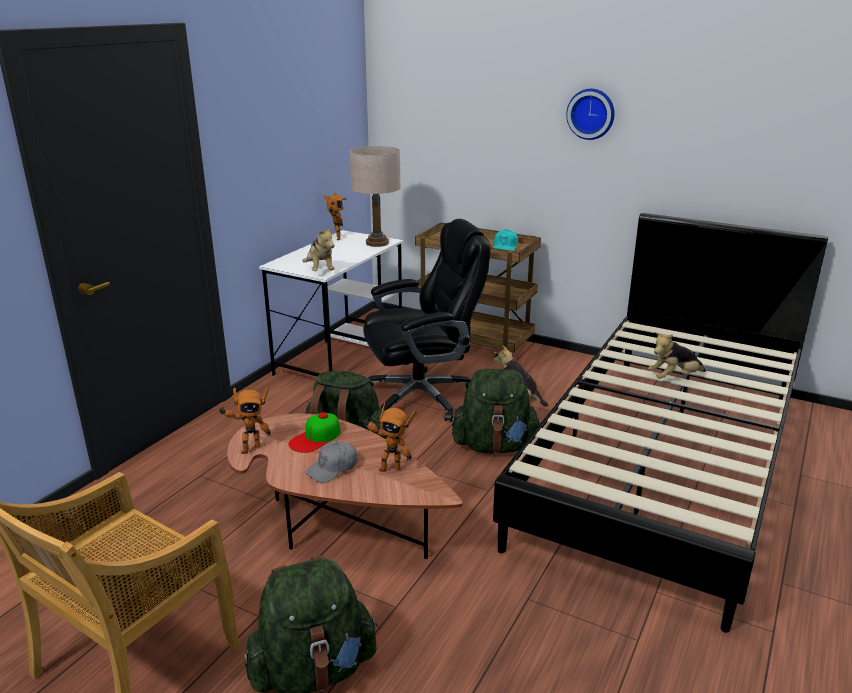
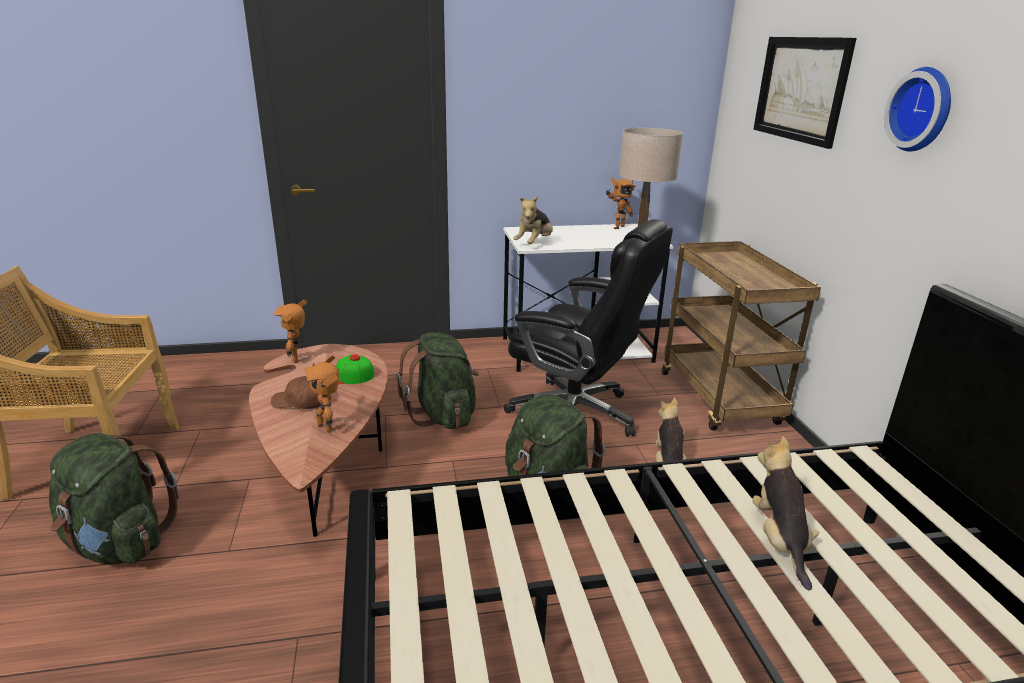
camera: 50 degrees right, 0 degrees up
toy robot [218,387,271,454] -> toy robot turned 60 degrees clockwise [274,300,307,363]
grey cap [305,441,357,483] -> brown cap [271,376,320,409]
turquoise cap [493,229,518,251] -> none
plush toy [648,332,706,379] -> plush toy turned 60 degrees clockwise [752,436,819,590]
none -> picture [753,37,857,149]

